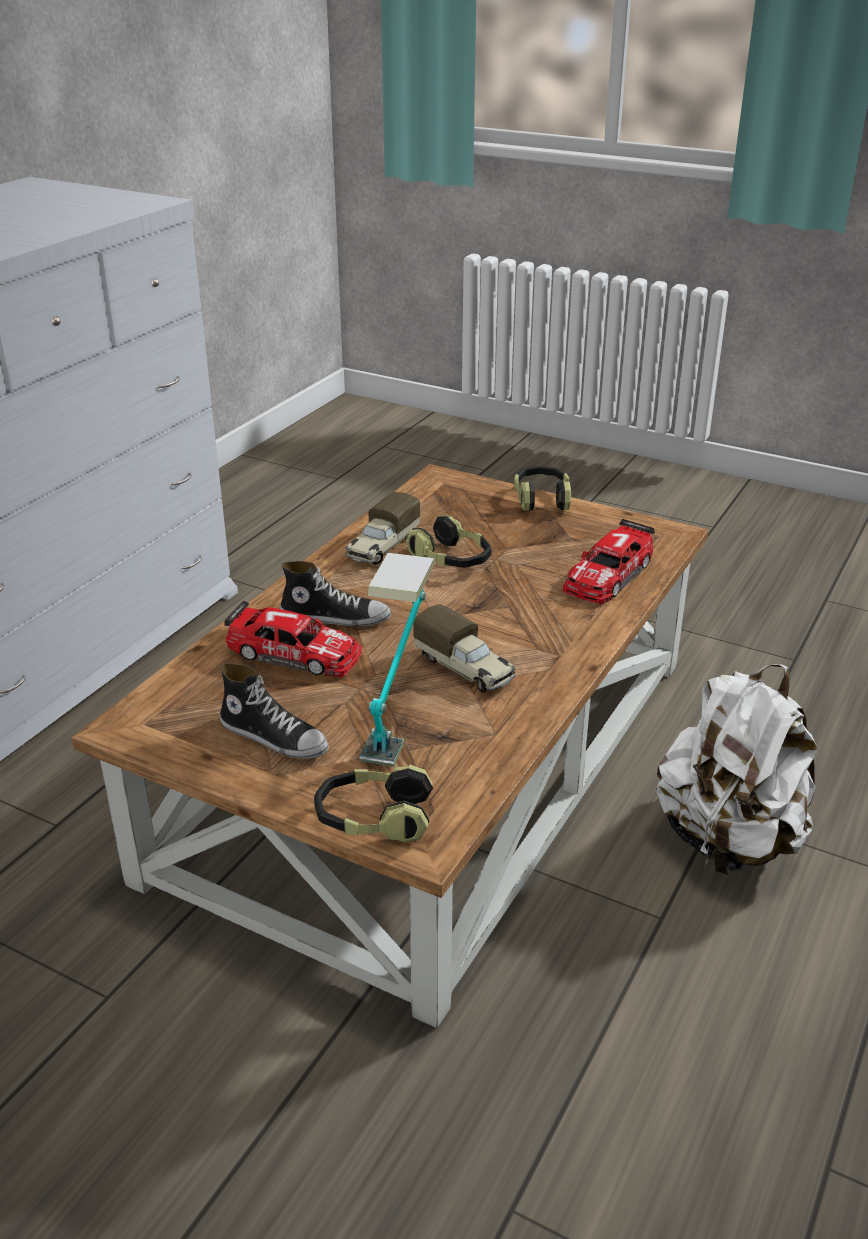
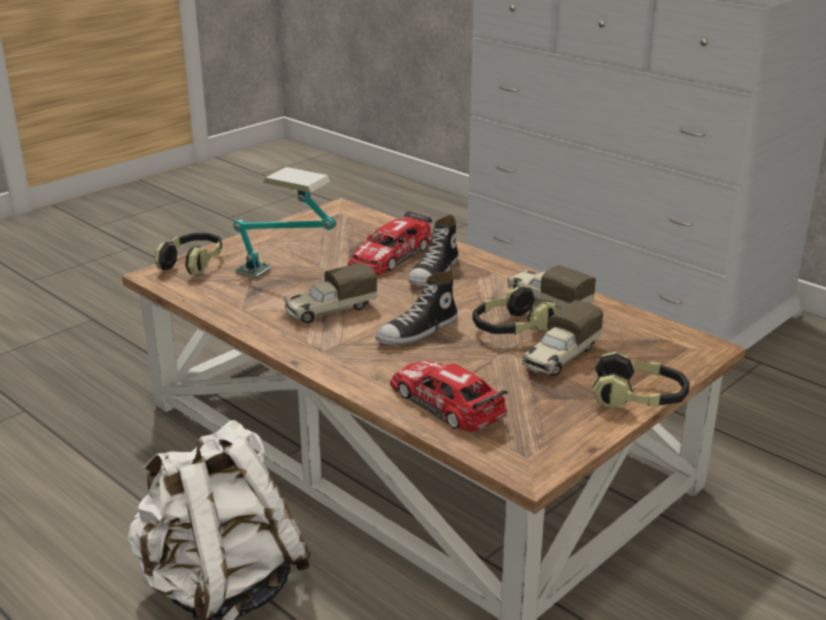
camera: 105 degrees right, 5 degrees down
shoe [220,663,329,759] -> shoe moved to [375,271,458,345]
none -> toy truck [522,300,603,376]

